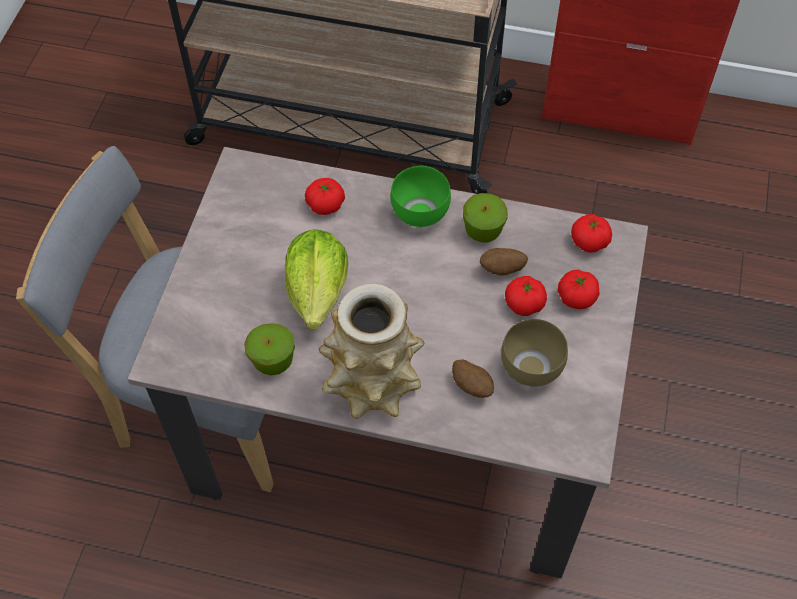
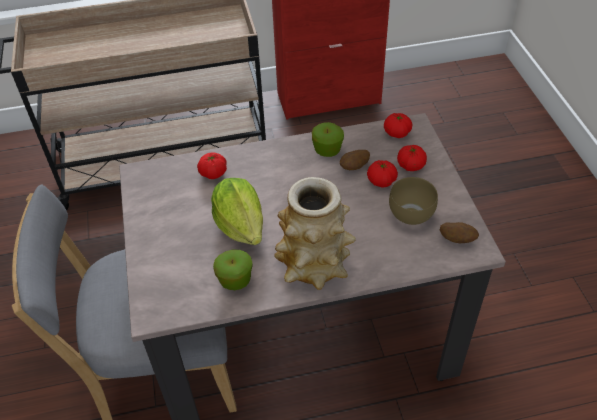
camera: 25 degrees left, 10 degrees down
green bowl [391,166,451,227] -> none
potato [452,360,494,398] -> potato moved to [440,222,479,243]

